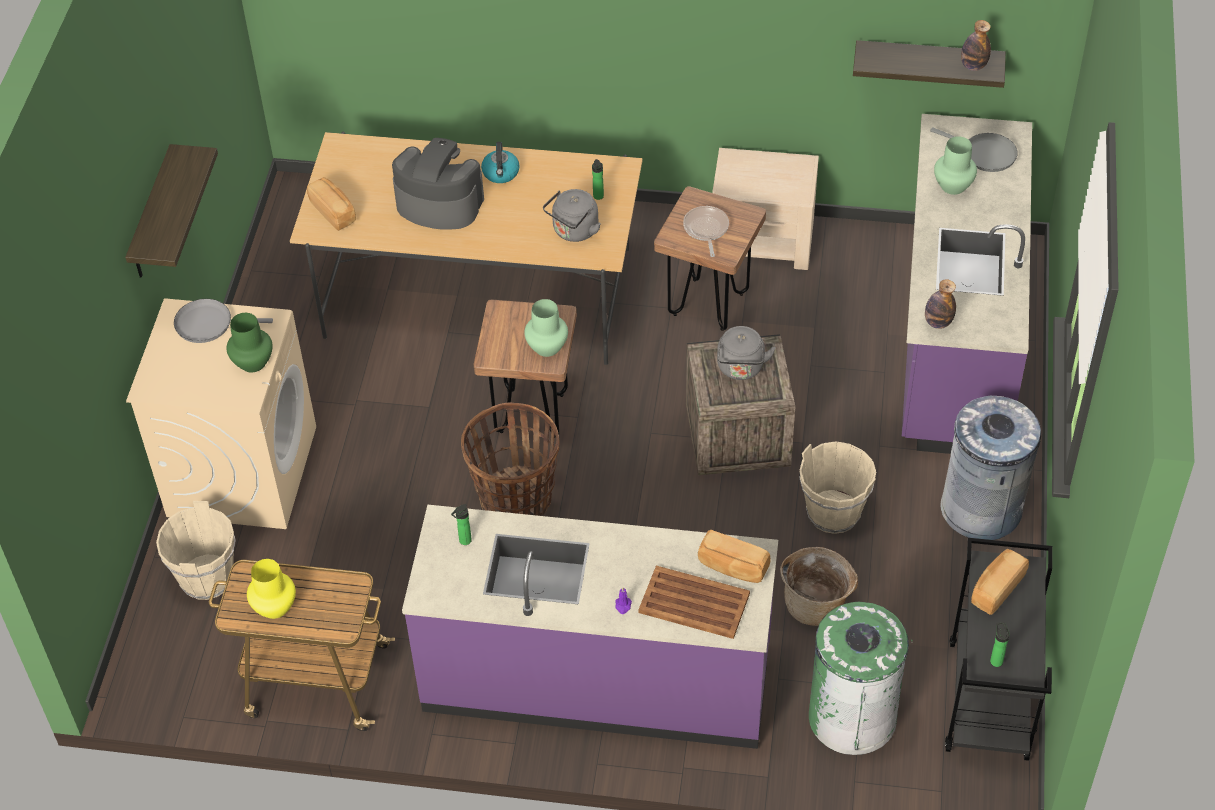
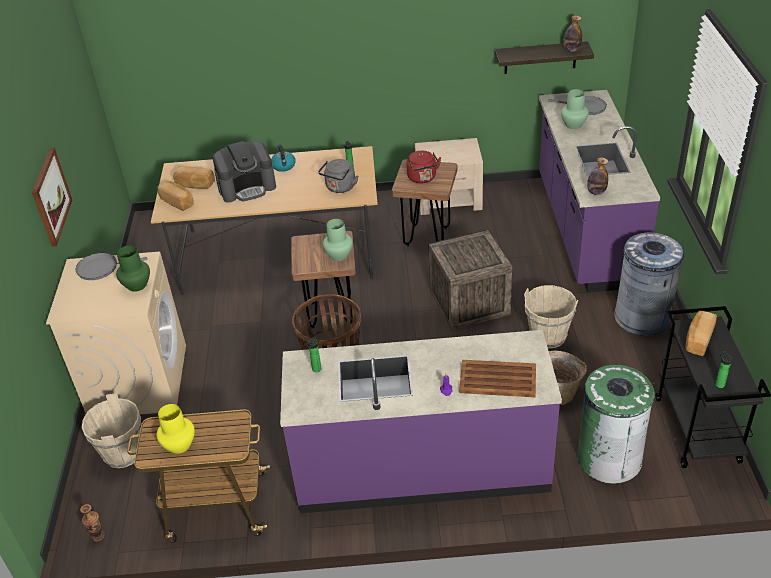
camera: 10 degrees left, 10 degrees down
shelf [125,144,218,278] -> picture [32,147,72,247]
coffee machine [392,138,484,230] -> coffee machine turned 150 degrees clockwise [213,141,276,203]
frying pan [683,206,729,257] -> red kettle [406,151,441,183]
bread [698,530,771,583] -> bread moved to [173,166,215,189]
grey kettle [717,326,776,380] -> none
none -> vase [80,504,105,541]

